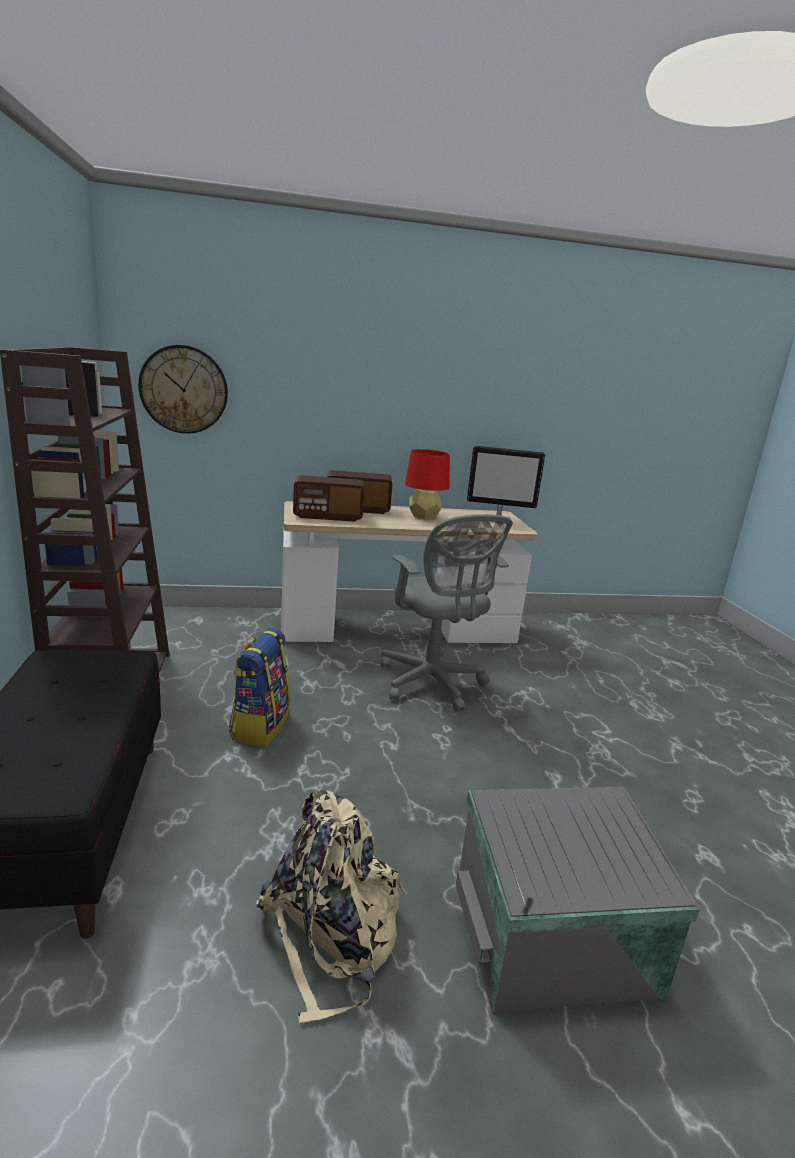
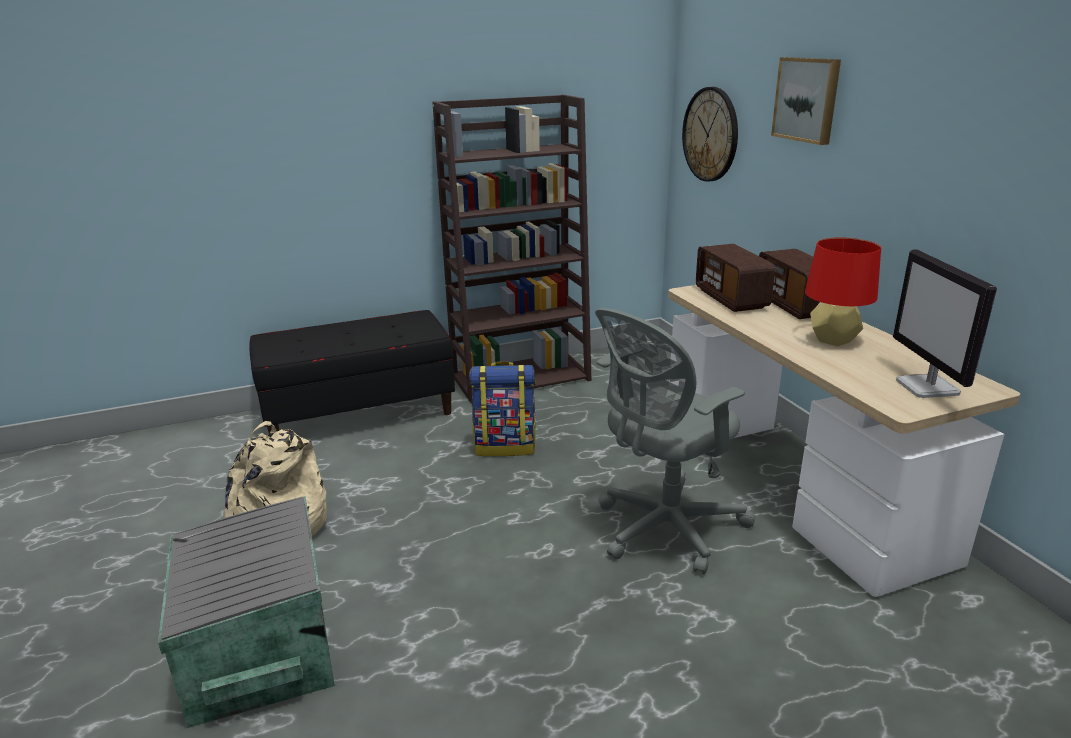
camera: 80 degrees right, 5 degrees up
none -> picture [771,57,841,145]

